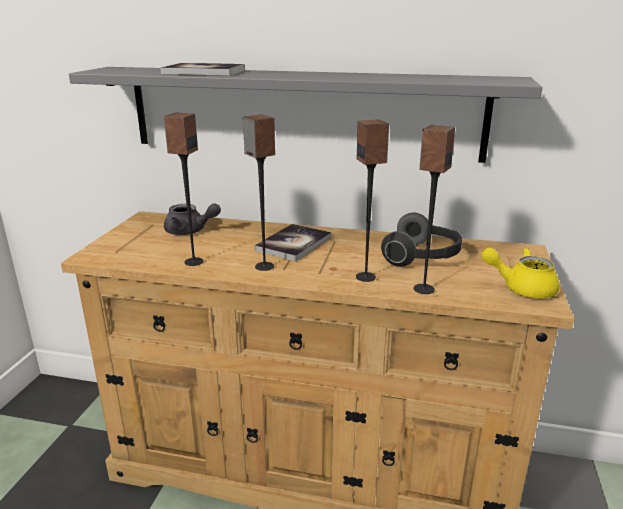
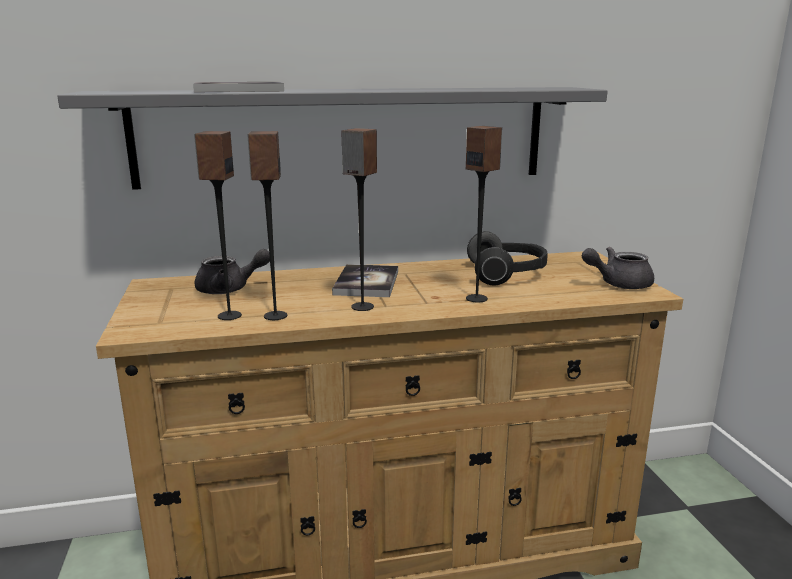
camera: 25 degrees left, 5 degrees down
speaker [414,125,455,294] -> speaker moved to [194,131,242,320]
yellow teapot [481,248,560,298] -> grey teapot [582,247,654,289]

